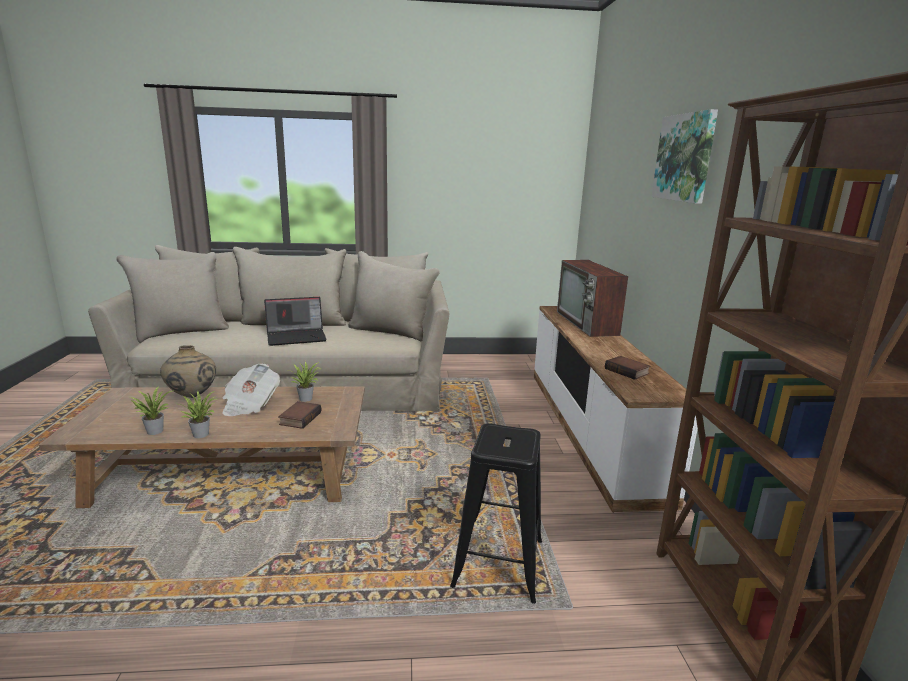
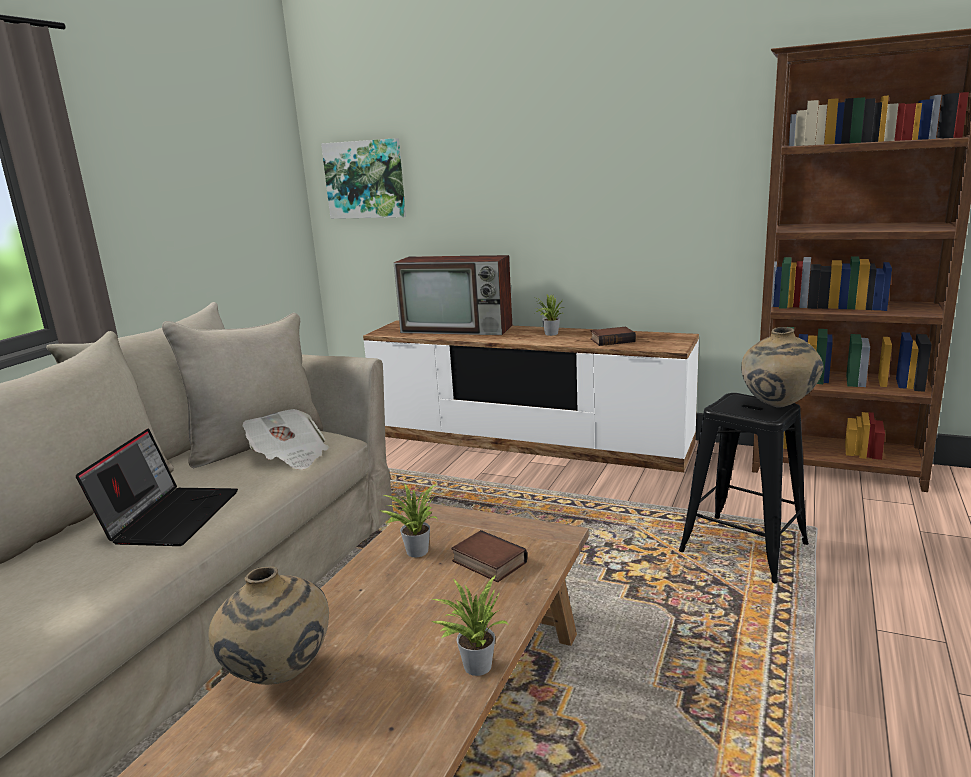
camera: 60 degrees left, 0 degrees up
potted plant [130,386,174,435] -> potted plant moved to [533,294,564,336]
newspaper [223,364,280,416] -> newspaper moved to [243,409,329,470]
picture [652,109,718,204] -> picture moved to [321,138,406,219]
none -> beige vase [741,327,824,408]

